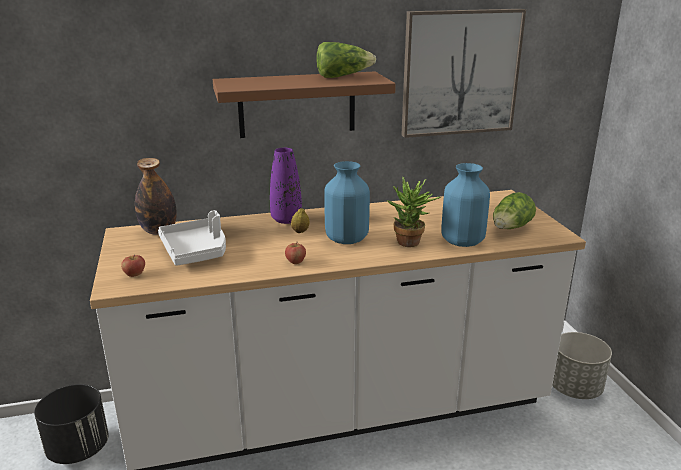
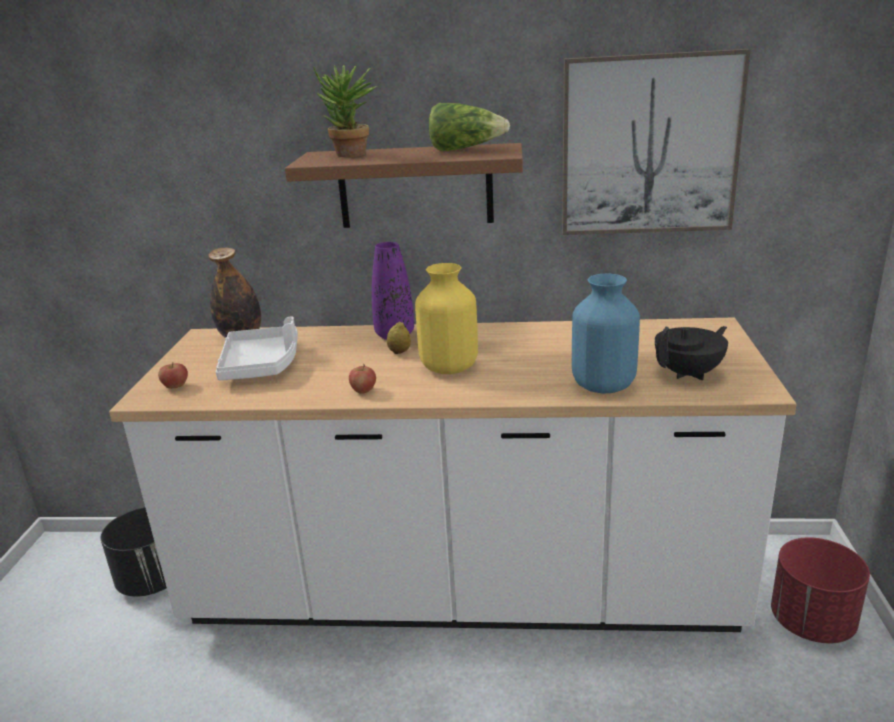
camera: 20 degrees right, 0 degrees up
blue vase [324,161,370,244] -> yellow vase [415,263,478,374]
potted plant [387,177,441,247] -> potted plant moved to [313,65,377,157]
lettuce [493,192,536,229] -> black teapot [655,326,728,380]
grey planter [552,332,612,399] -> red planter [771,537,870,643]

